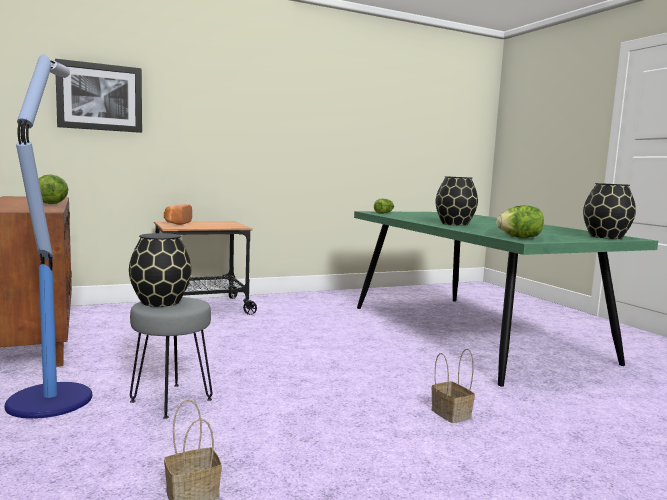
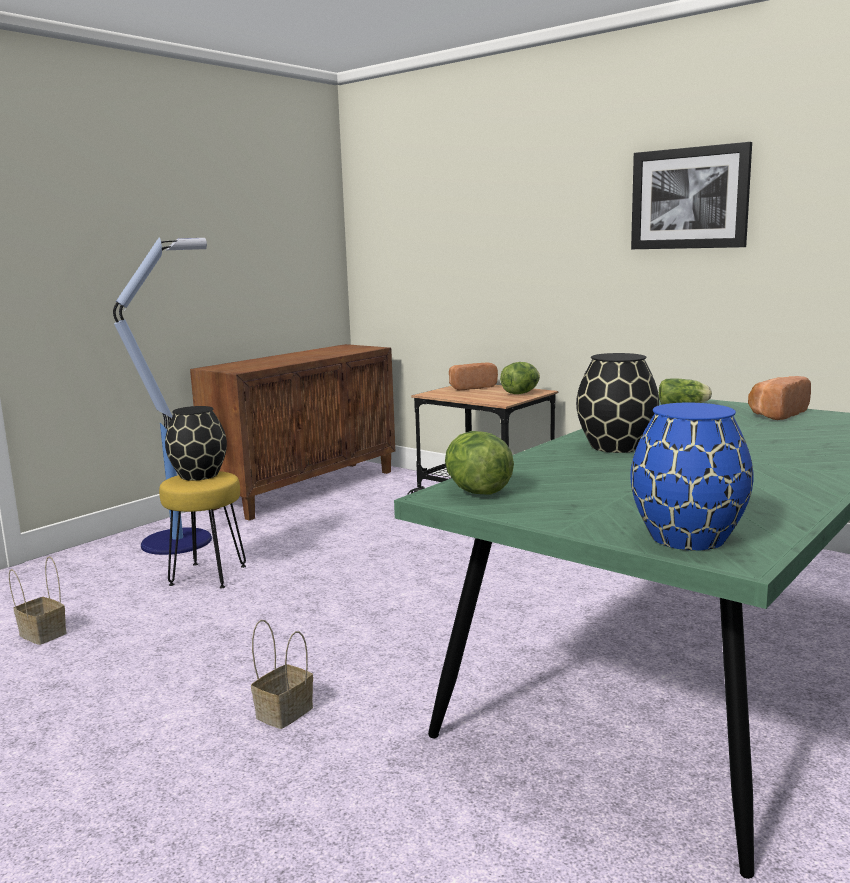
camera: 65 degrees right, 5 degrees up
lettuce [39,174,68,204] -> lettuce moved to [500,362,540,394]
picture [55,59,142,133] -> picture moved to [631,142,752,249]
grey stool [130,297,212,419] -> yellow stool [159,471,246,588]
black vase [583,183,636,239] -> blue vase [630,403,753,551]
none -> bread [748,376,811,420]

